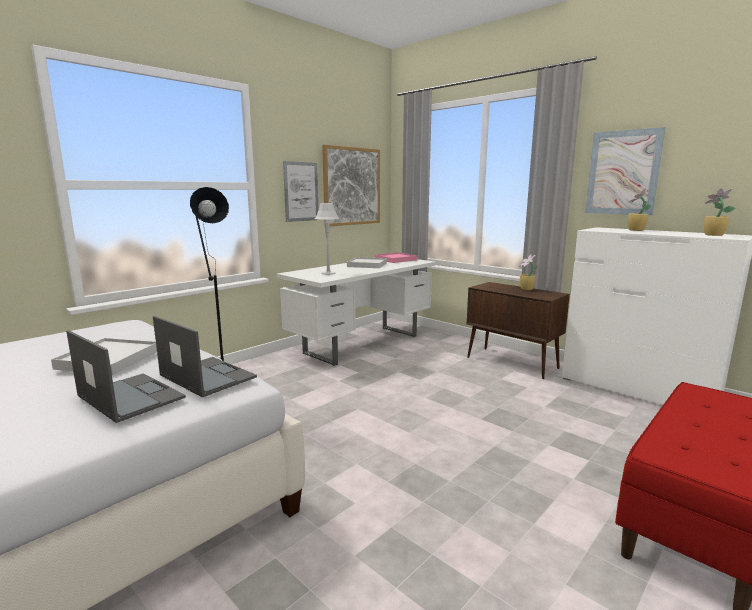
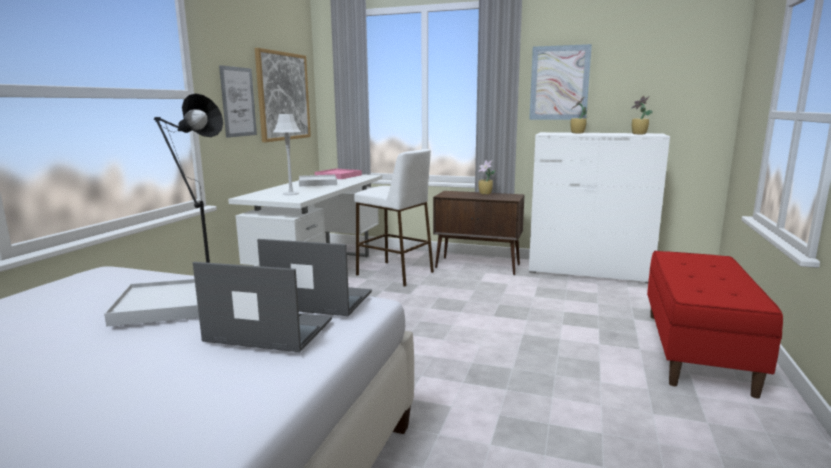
camera: 25 degrees left, 0 degrees up
none -> white stool [354,149,434,286]

